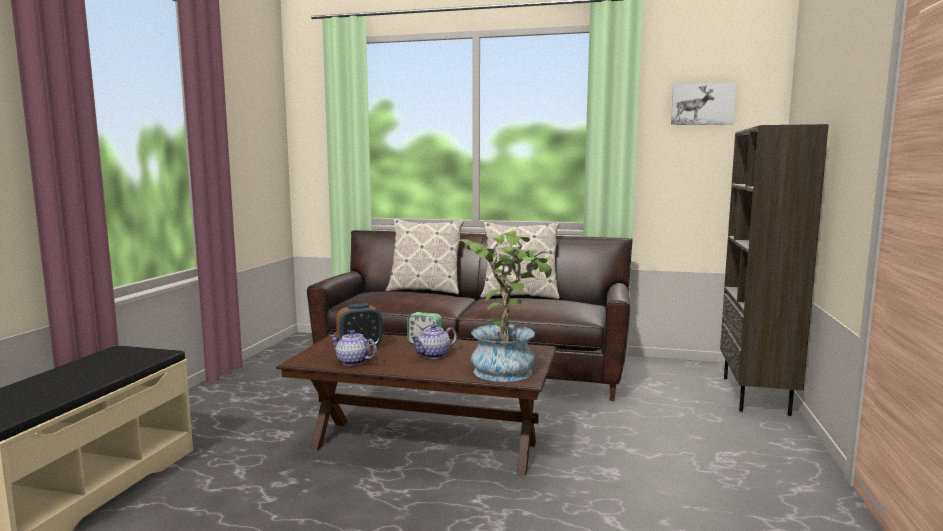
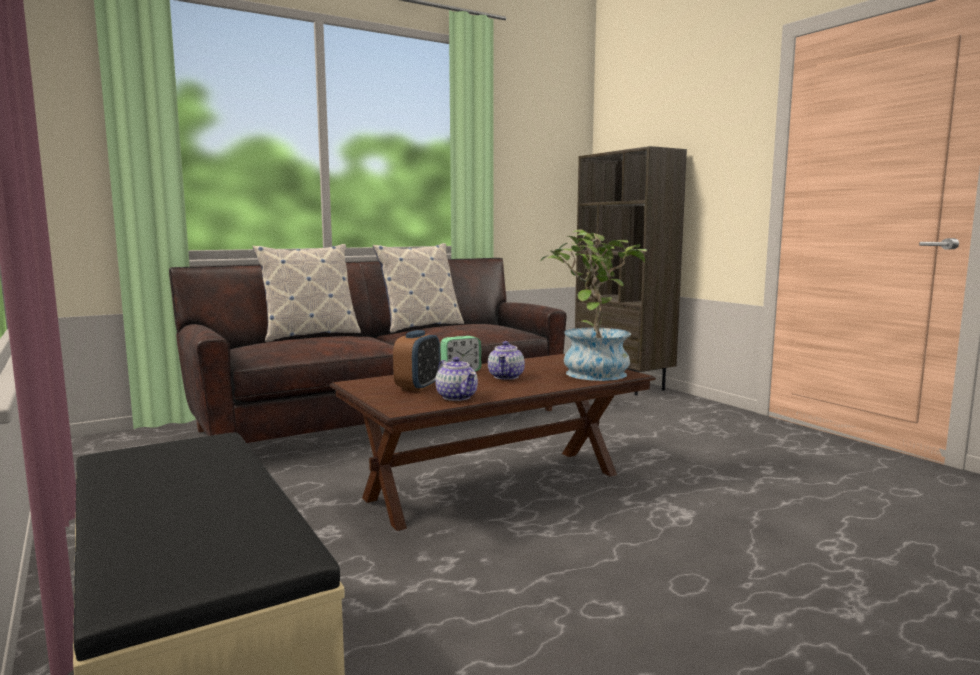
camera: 45 degrees left, 0 degrees up
teapot [331,330,377,366] -> teapot turned 105 degrees counterclockwise [435,357,478,401]
picture [671,82,736,125] -> none

